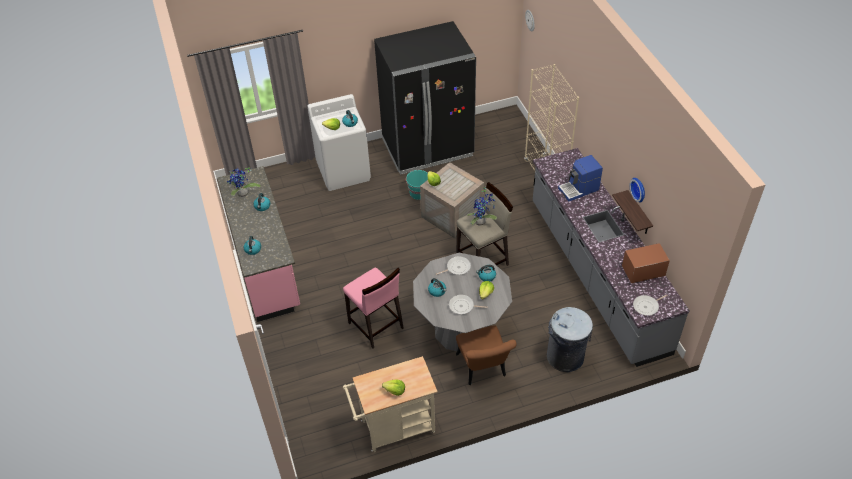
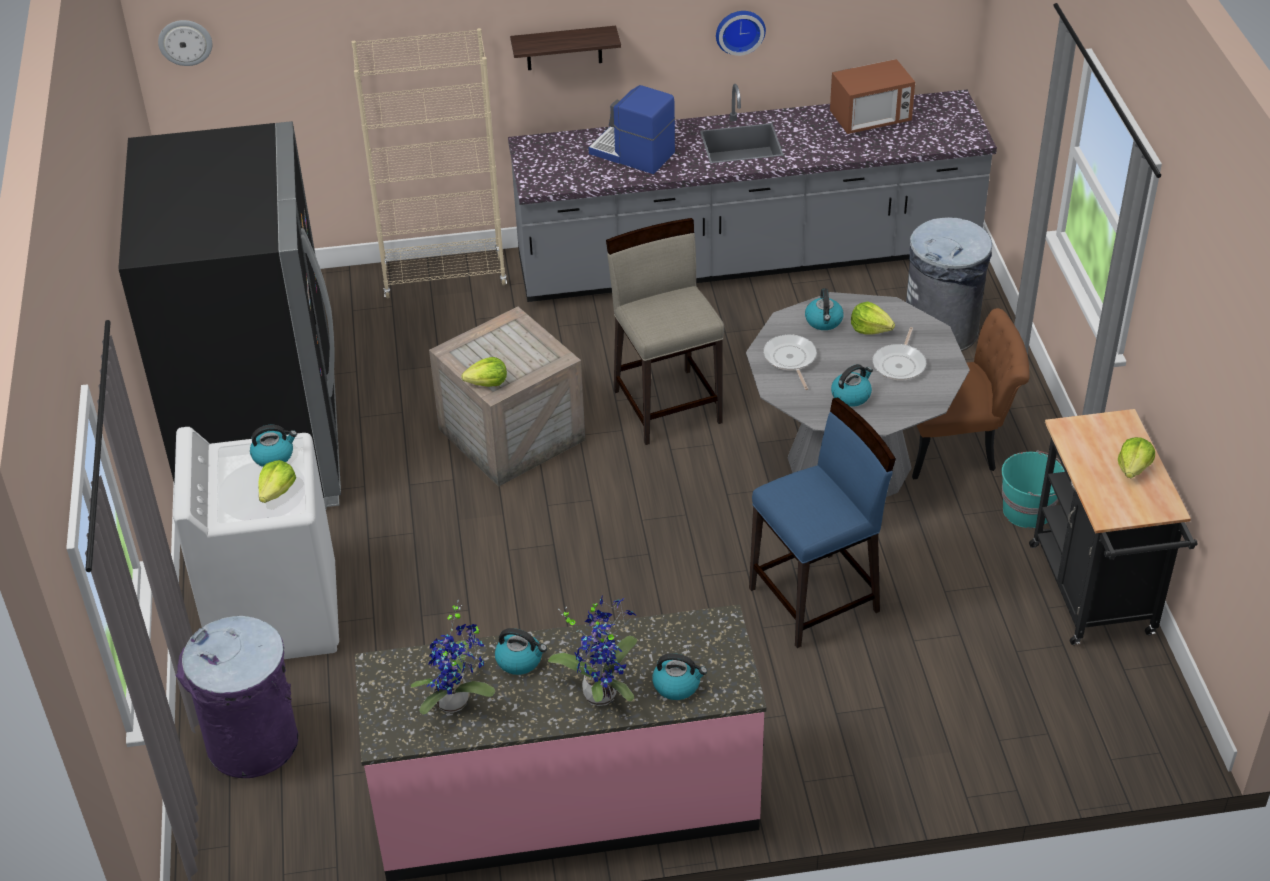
camera: 80 degrees left, 5 degrees down
pink stool [343,267,404,349] -> blue stool [749,397,896,648]
beige cart [343,356,438,452] -> black cart [1029,409,1197,645]
turquoise bucket [406,170,428,200] -> turquoise bucket moved to [1002,450,1065,528]
potted plant [467,185,497,226] -> potted plant moved to [548,596,637,706]
coffee machine [558,155,603,201] -> coffee machine turned 135 degrees clockwise [589,85,675,174]
shelf [612,190,653,234] -> shelf moved to [510,26,621,70]
microwave [622,243,670,283] -> microwave turned 105 degrees counterclockwise [830,59,915,134]
frying pan [633,295,668,316] -> none
none -> purple trash can [176,616,298,778]

